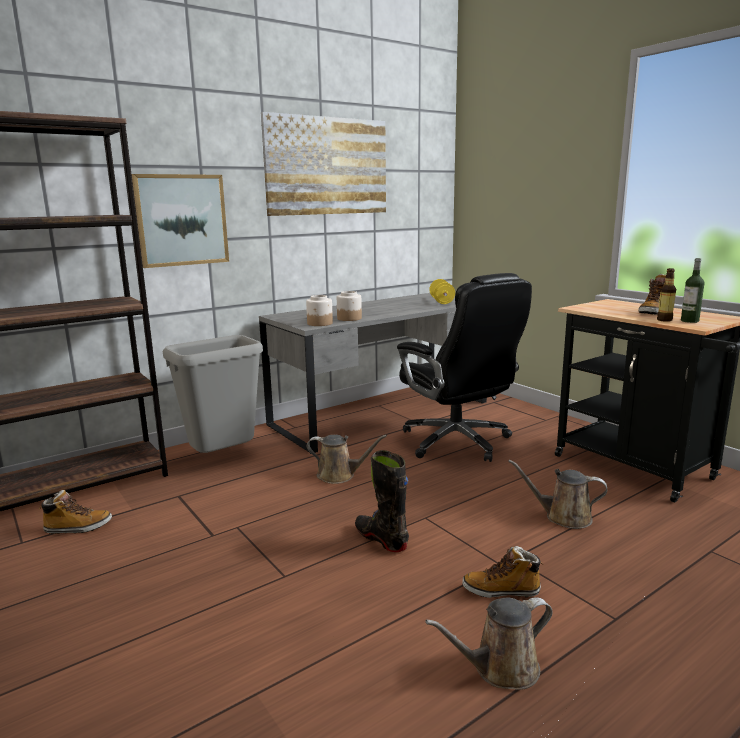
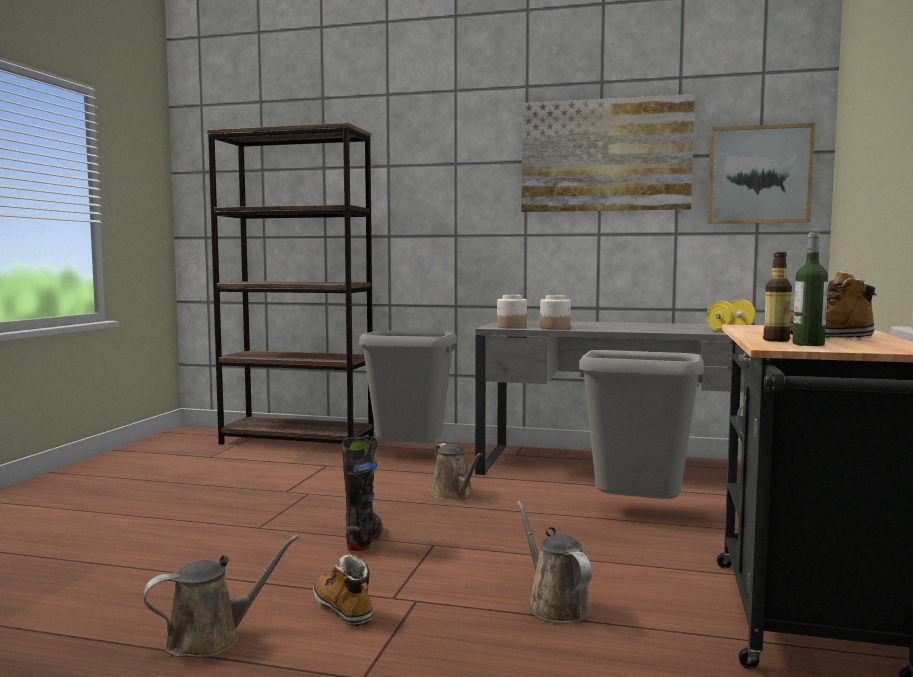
camera: 50 degrees right, 10 degrees down
boot [39,490,112,534] -> none
picture [132,174,229,268] -> picture moved to [708,123,815,224]
black office chair [397,273,532,462] -> grey trash can [579,350,704,499]
brown watering can [425,597,552,690] -> brown watering can turned 120 degrees clockwise [143,535,299,658]

